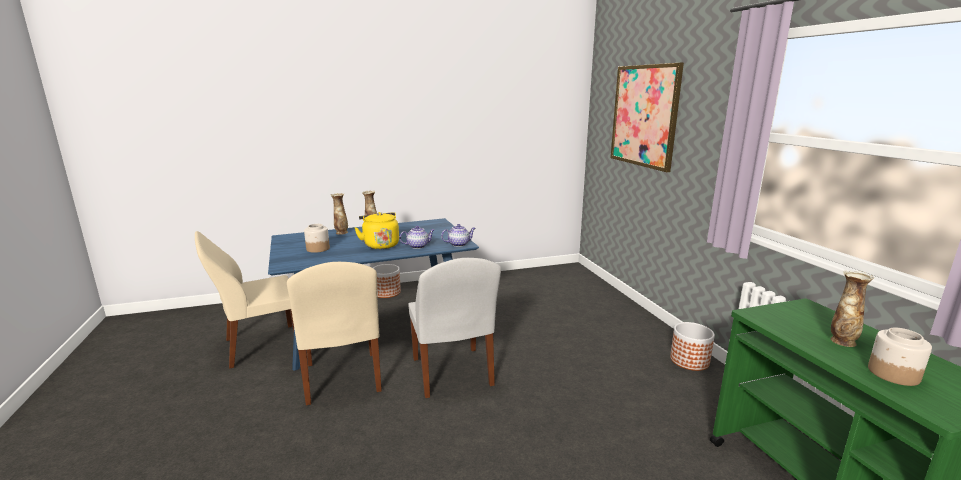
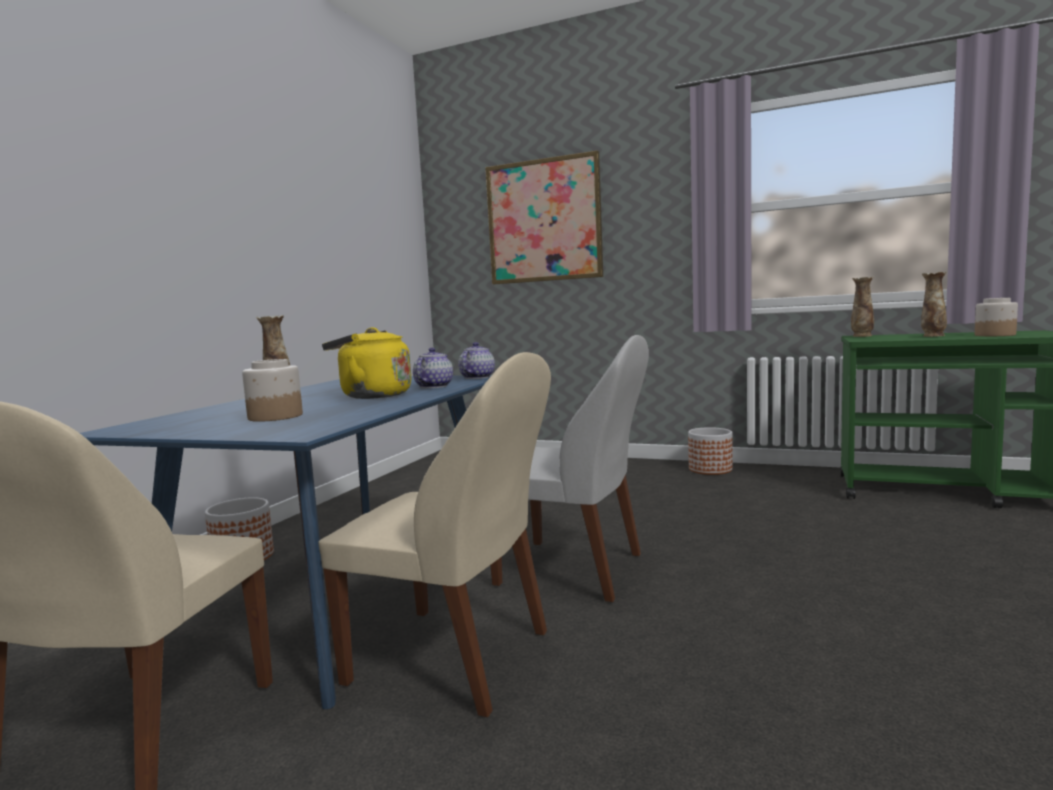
camera: 50 degrees left, 10 degrees down
vase [331,193,348,235] -> vase moved to [851,277,874,337]

